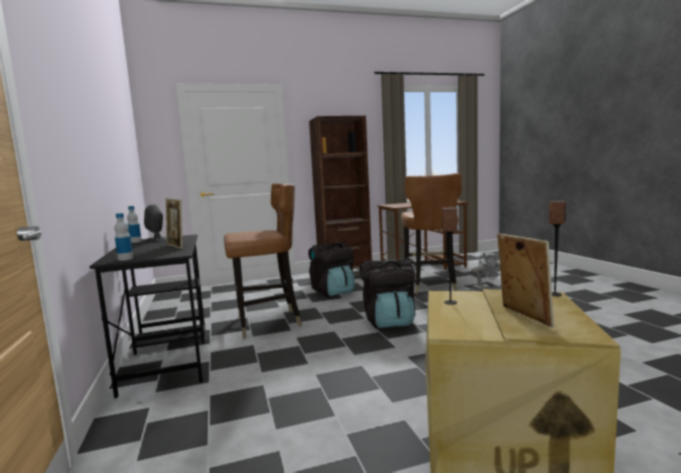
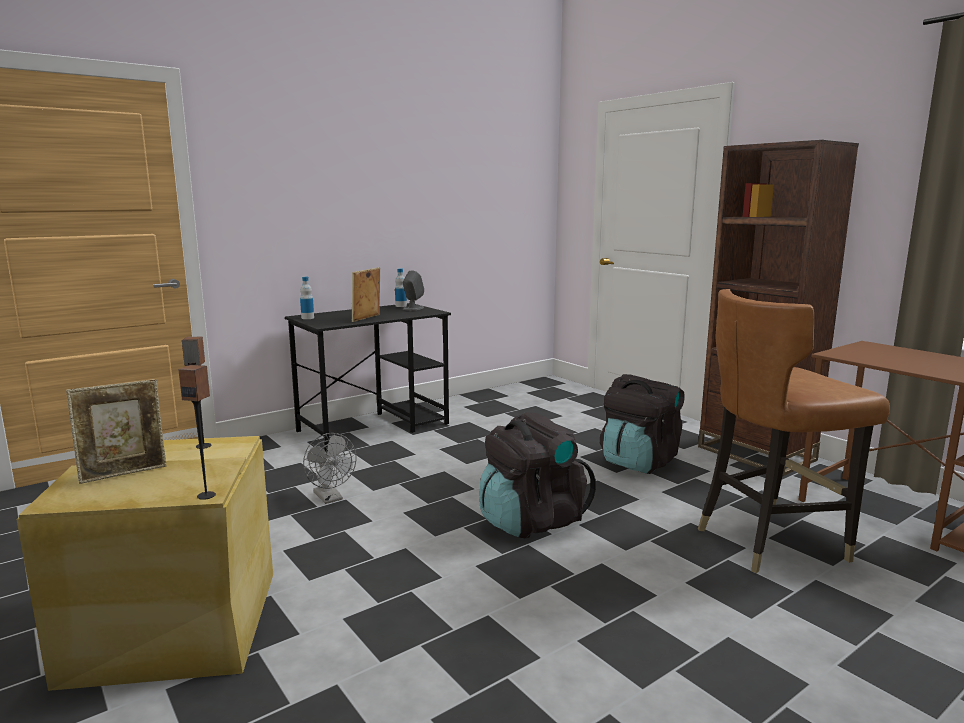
camera: 70 degrees right, 5 degrees up
brown chair [224,184,302,338] -> none
grey fan [472,251,500,290] -> grey fan moved to [303,433,356,504]

